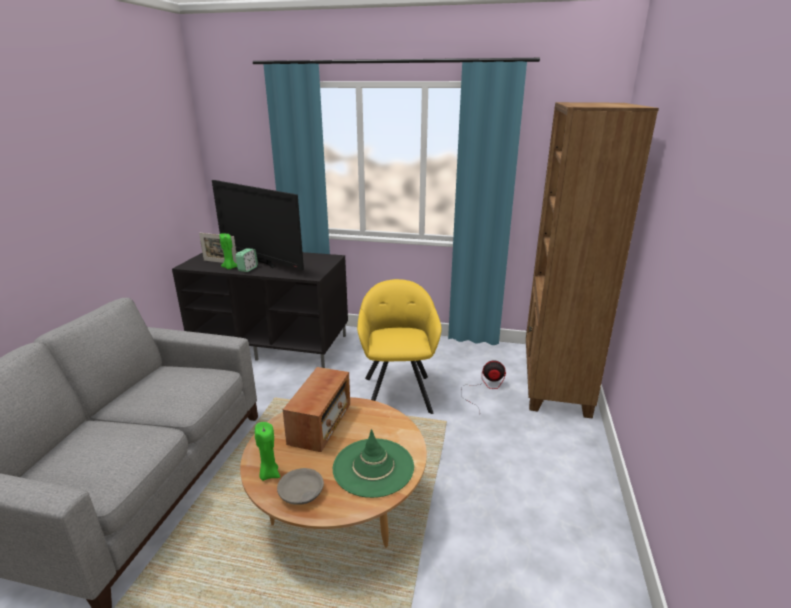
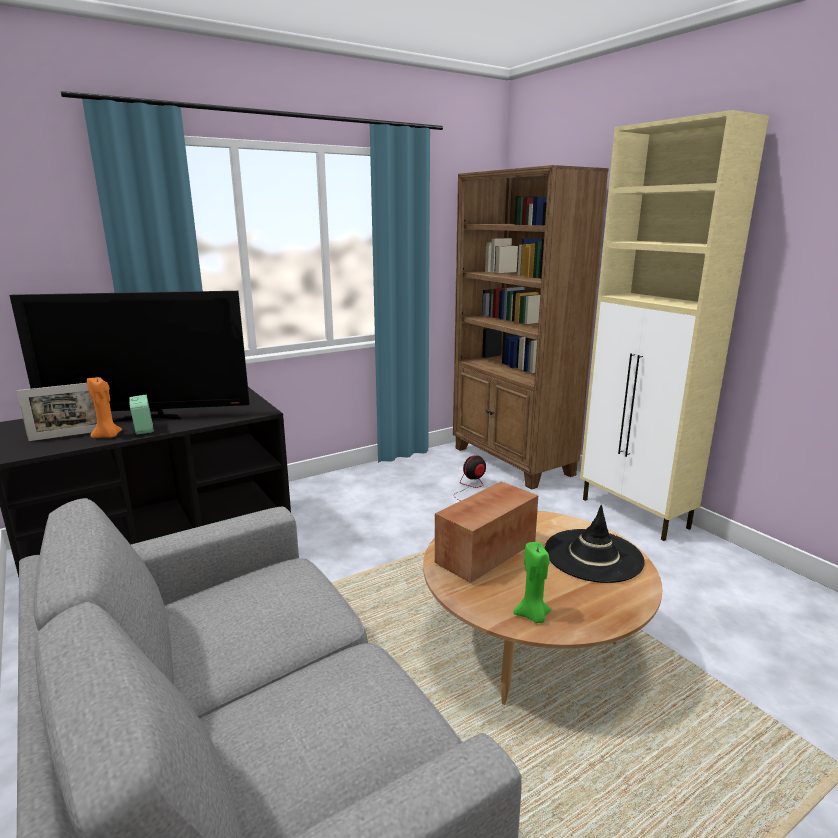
camera: 45 degrees left, 5 degrees down
green candle [220,233,237,269] -> orange candle [87,377,122,438]
grey bowl [277,468,324,505] -> none
radio [283,367,350,452] -> radio turned 105 degrees counterclockwise [435,481,538,583]
green hat [333,429,414,498] -> black hat [545,505,645,583]
yellow armchair [357,279,442,414] -> none
none -> beige cabinet [580,110,769,541]

